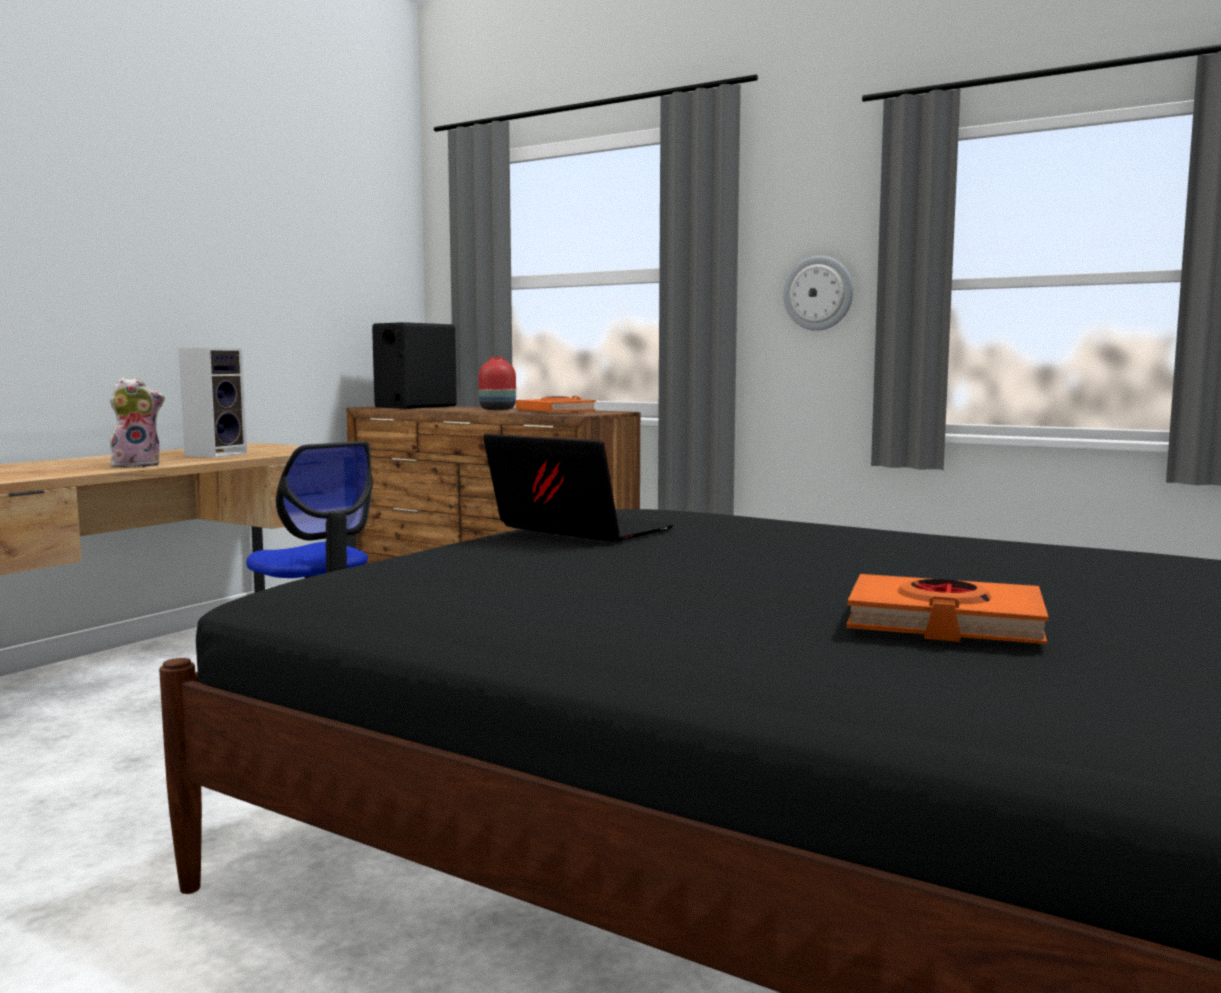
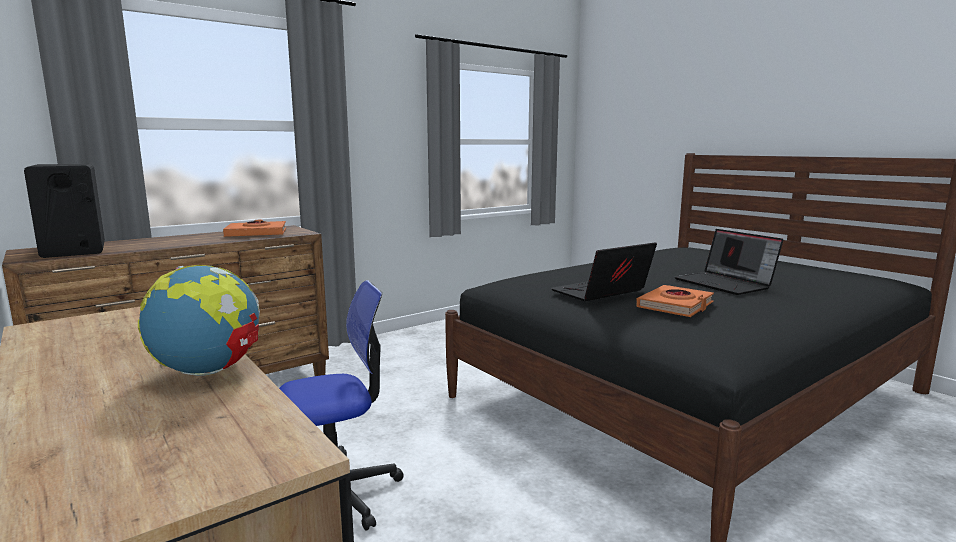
camera: 70 degrees left, 5 degrees up
plush toy [110,377,165,468] -> globe [138,265,260,376]
speaker [178,348,247,458] -> none
red vase [478,357,516,410] -> none
wall clock [783,256,853,331] -> none
orange book [847,574,1049,644] -> orange book moved to [636,285,714,317]
none -> laptop [675,229,783,295]

